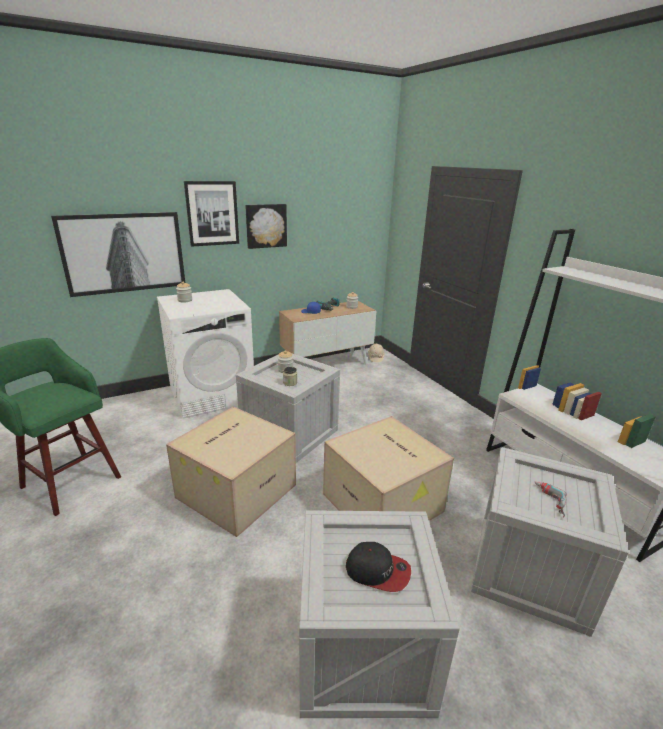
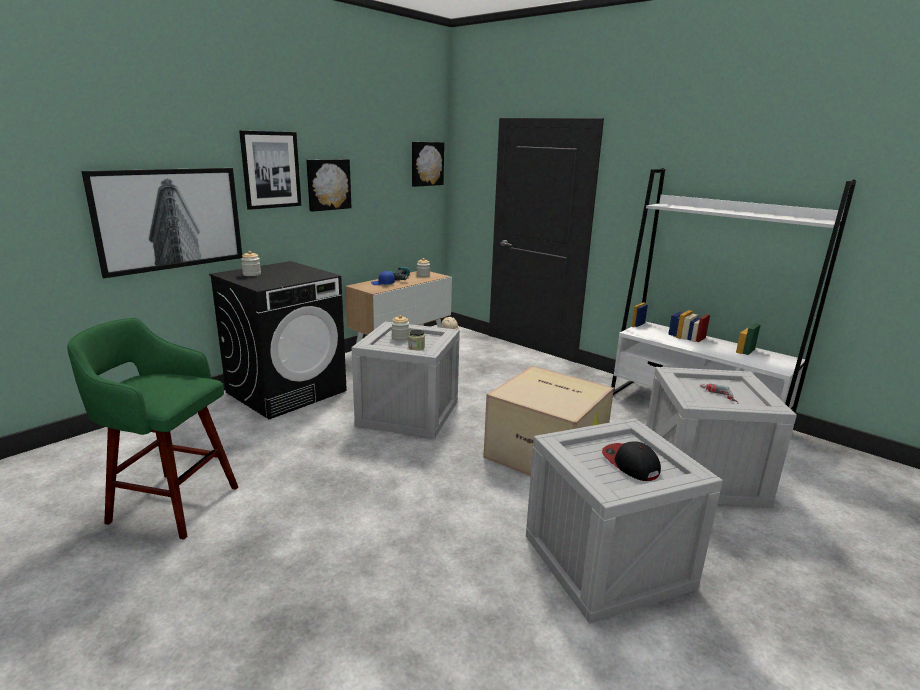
camera: 20 degrees left, 5 degrees down
white washing machine [157,289,254,419] -> black washing machine [209,261,347,419]
cardboard box [166,407,296,537] -> none
cap [346,542,411,592] -> cap turned 120 degrees counterclockwise [602,441,661,481]
none -> picture [412,142,444,187]

